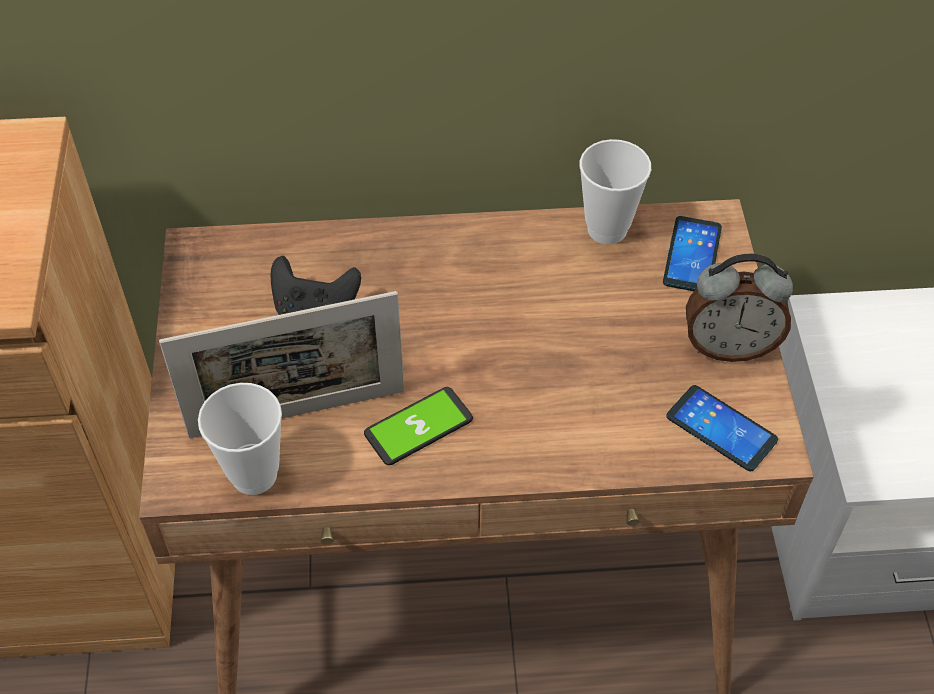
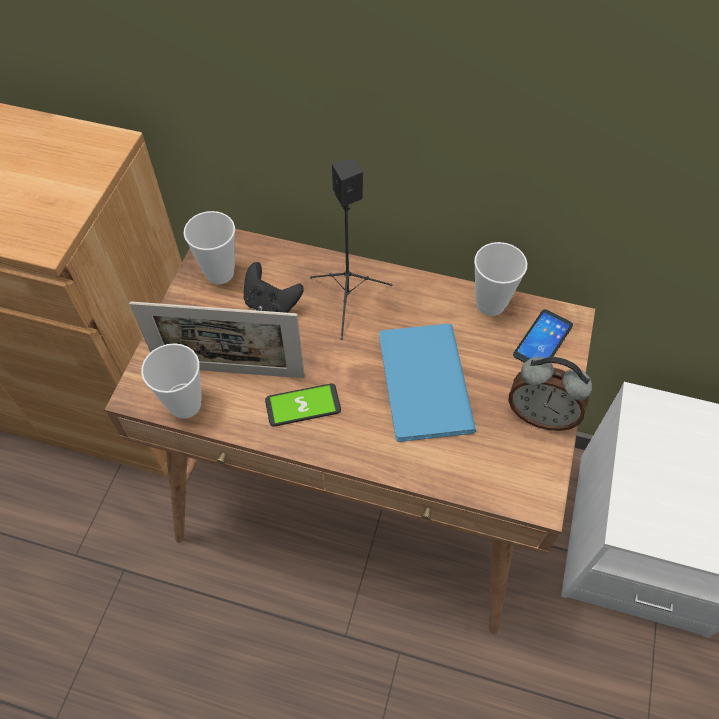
camera: 20 degrees right, 5 degrees up
phone [666,385,778,471] -> none
none -> cup [184,211,235,284]
none -> black speaker [310,159,392,340]
none -> blue book [379,324,476,442]

